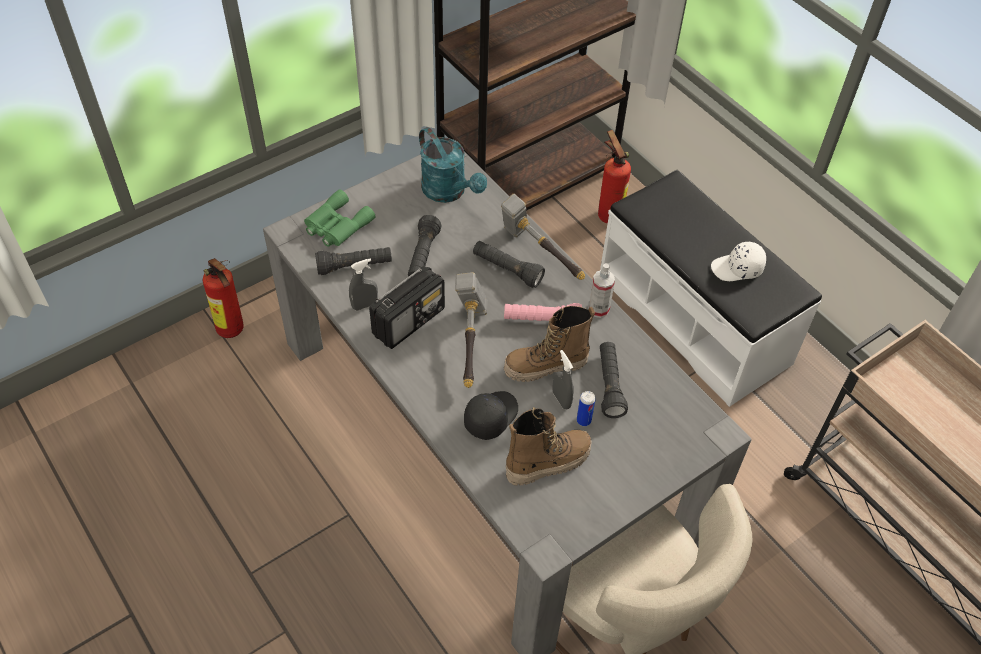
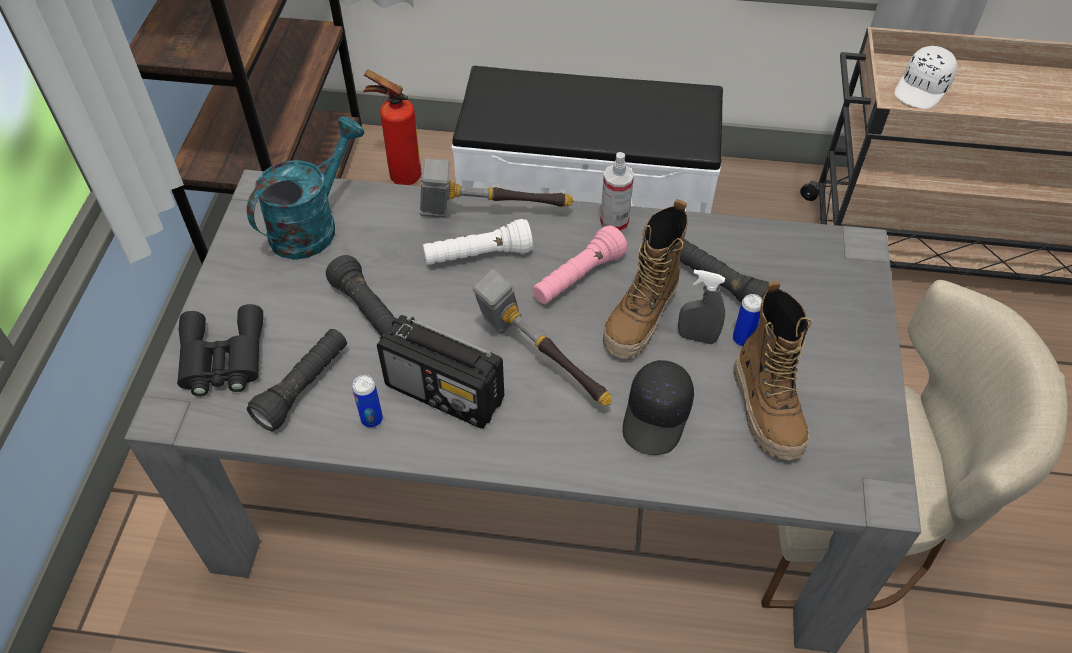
camera: 45 degrees left, 0 degrees up
fire extinguisher [203,258,244,338] -> none
green binoculars [304,189,375,247] -> black binoculars [177,304,263,397]
grey spray bottle [349,258,378,311] -> can [352,375,383,428]
radio [369,266,445,349] -> radio turned 120 degrees clockwise [377,315,504,429]
turquoise watering can [419,127,487,203] -> turquoise watering can turned 60 degrees counterclockwise [247,116,365,260]
black cap [464,391,518,440] -> black cap turned 150 degrees counterclockwise [623,360,694,455]
black flashlight [473,241,545,288] -> white flashlight [423,219,533,265]
boot [506,407,592,486] -> boot turned 150 degrees clockwise [734,281,812,461]
white cap [711,241,766,281] -> white cap moved to [894,46,957,109]

